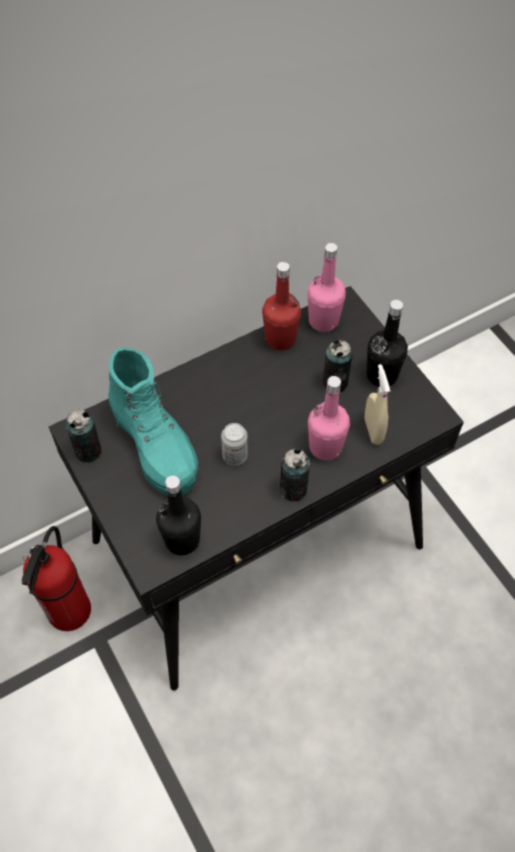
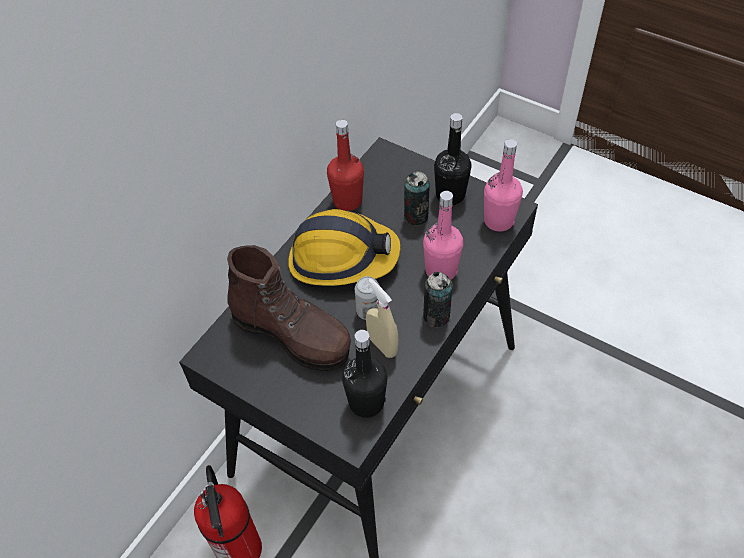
camera: 25 degrees left, 5 degrees down
can [66,410,102,463] -> none
turquoise boot [109,348,198,496] -> brown boot [227,245,351,371]
pink bottle [307,243,346,332] -> pink bottle moved to [484,139,523,232]
beige spray bottle [365,364,390,445] -> beige spray bottle moved to [366,278,398,358]
none -> hard hat [288,209,401,286]

